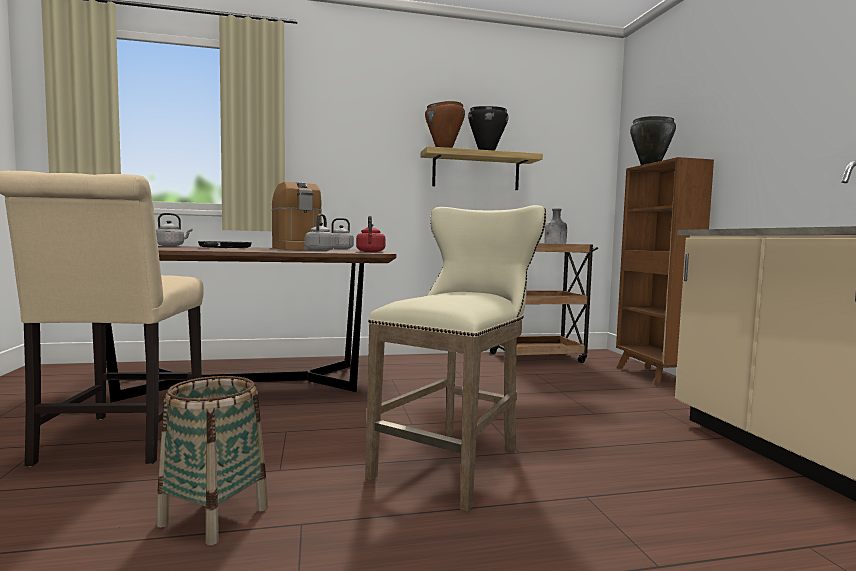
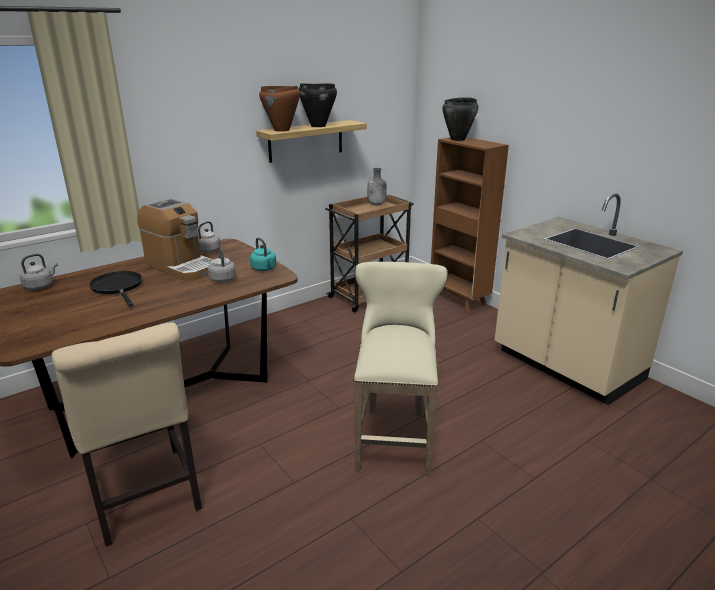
camera: 25 degrees left, 20 degrees up
basket [156,376,268,545] -> none
red kettle [356,216,386,252] -> turquoise kettle [250,237,276,271]

